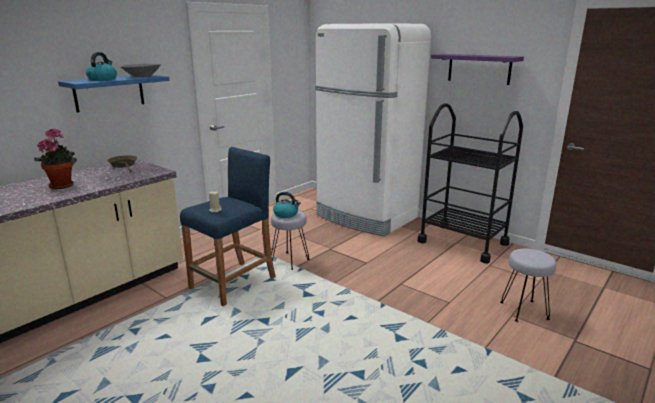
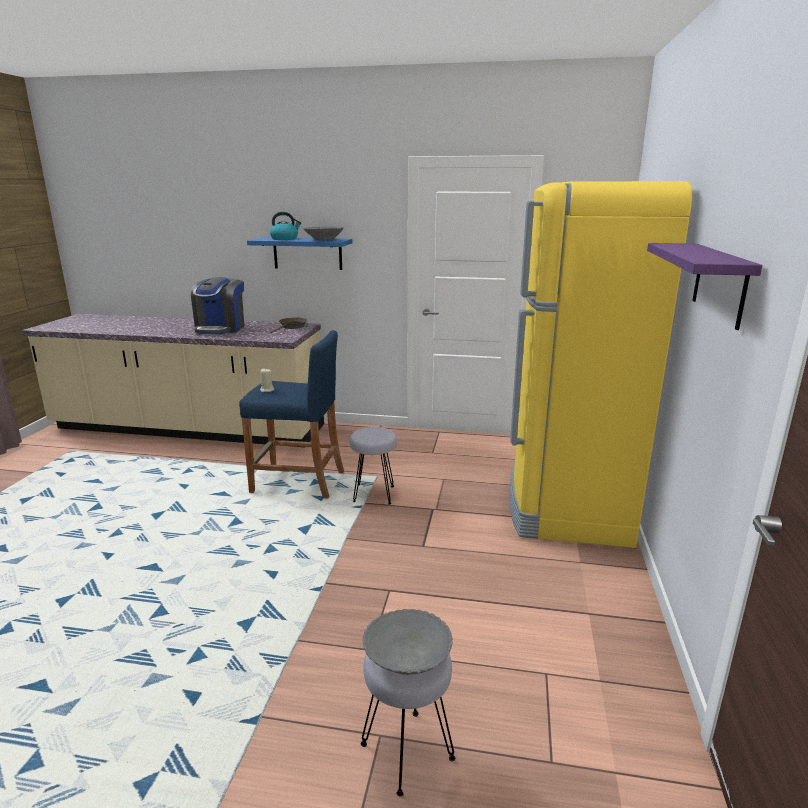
camera: 60 degrees right, 0 degrees up
potted plant [34,128,77,189] -> coffee machine [191,277,244,334]
kettle [273,192,301,218] -> none
white fridge [315,23,431,236] -> yellow fridge [509,181,692,548]
black cart [417,103,523,264] -> none
none -> grey bowl [362,609,452,675]

